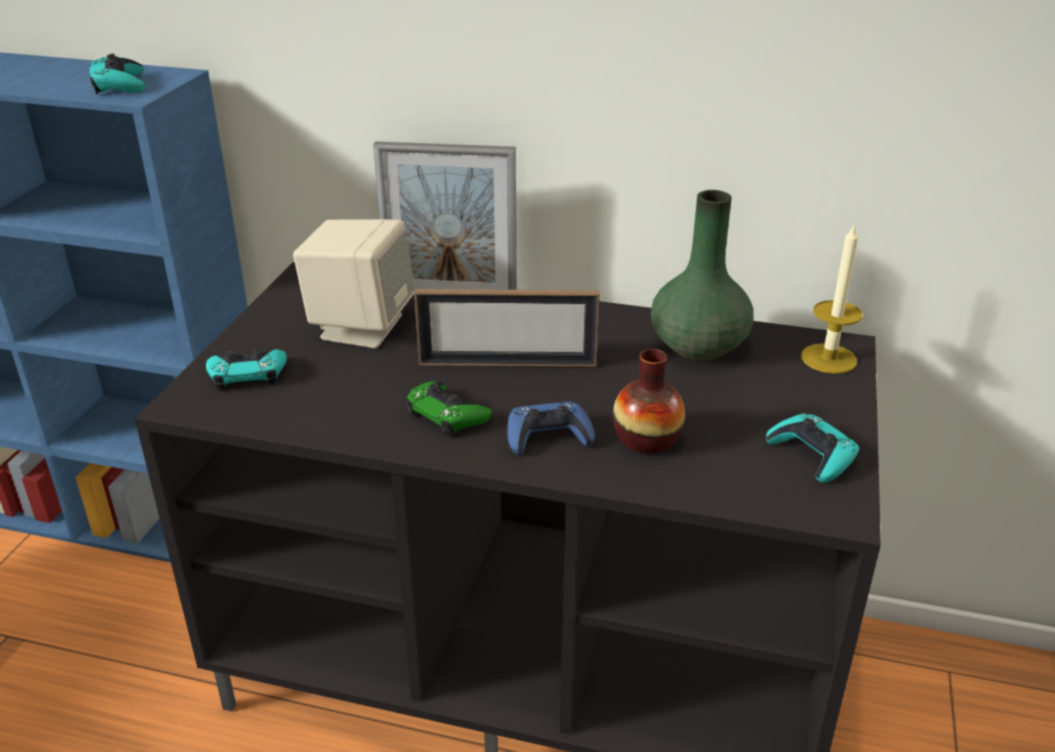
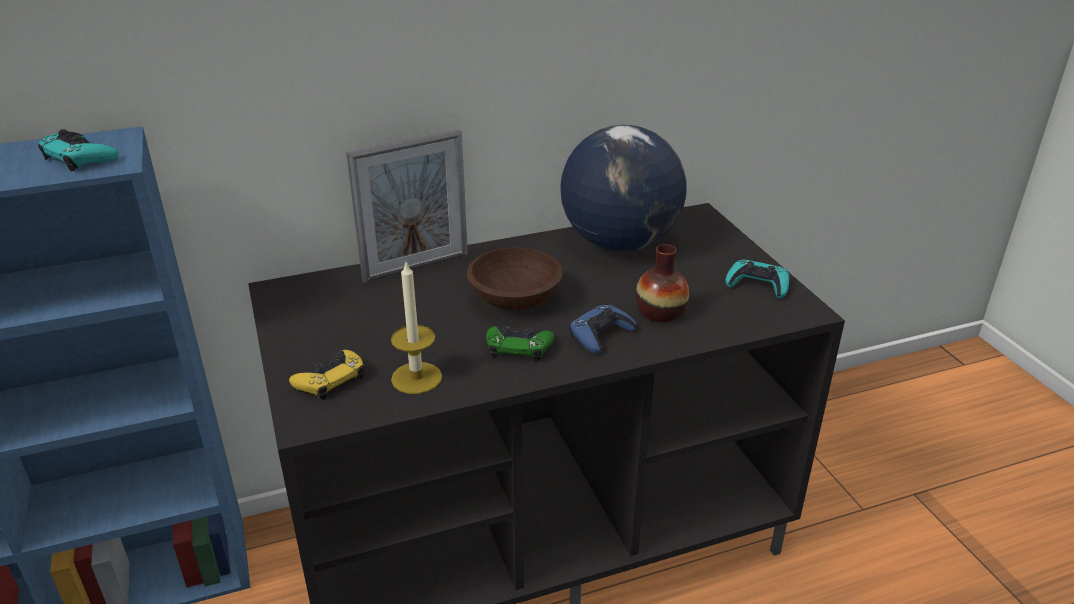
camera: 35 degrees left, 0 degrees up
turquoise game controller [206,349,287,391] -> yellow game controller [289,350,364,400]
beige speaker [293,219,415,348] -> none
picture frame [414,289,600,367] -> brown bowl [467,248,563,310]
green vase [651,190,754,361] -> globe [560,125,687,252]
candle [801,223,862,374] -> candle moved to [391,260,442,394]

